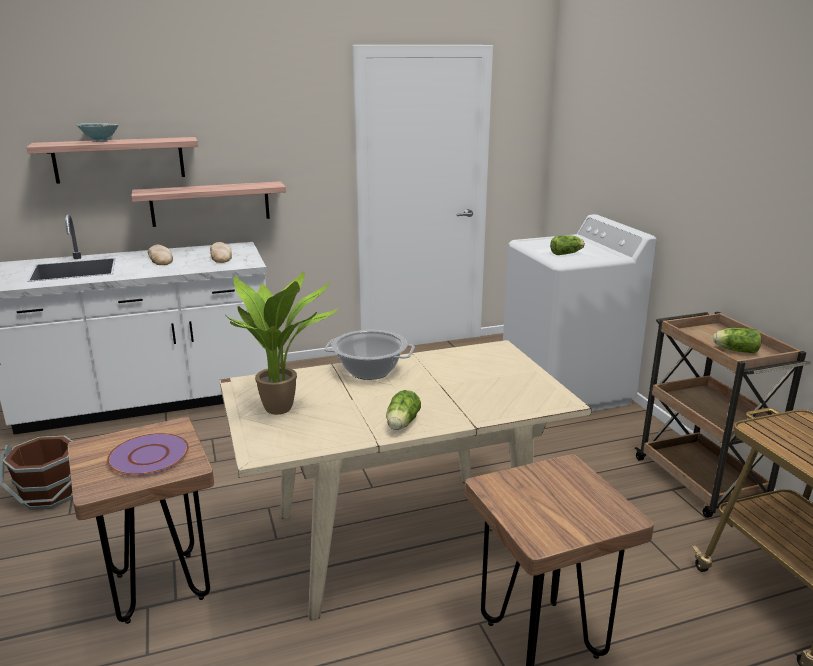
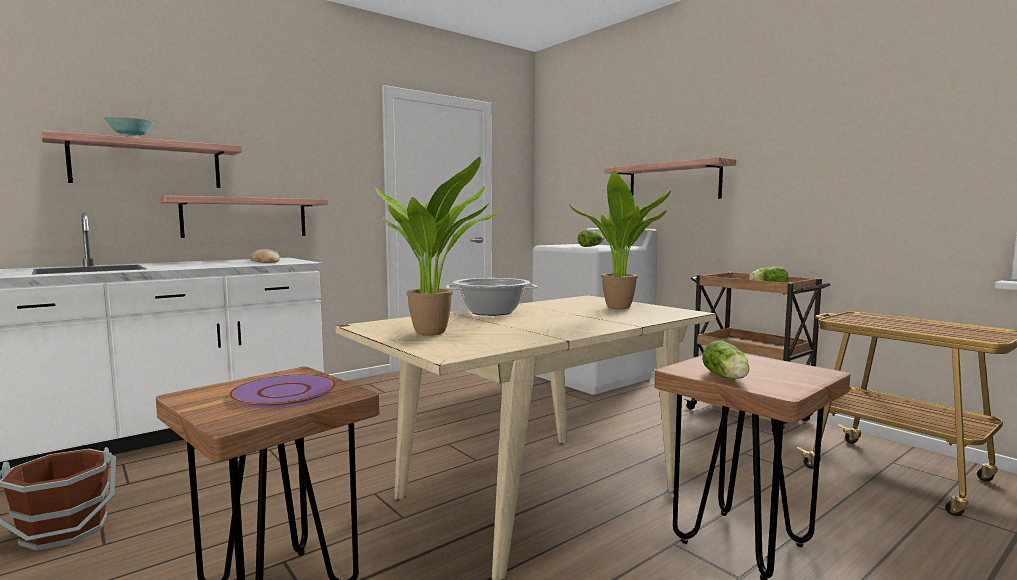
camera: 20 degrees left, 15 degrees down
bread [148,245,173,265] -> none
lettuce [386,390,421,430] -> lettuce moved to [702,340,749,379]
none -> potted plant [569,171,671,309]
none -> shelf [604,157,736,199]

